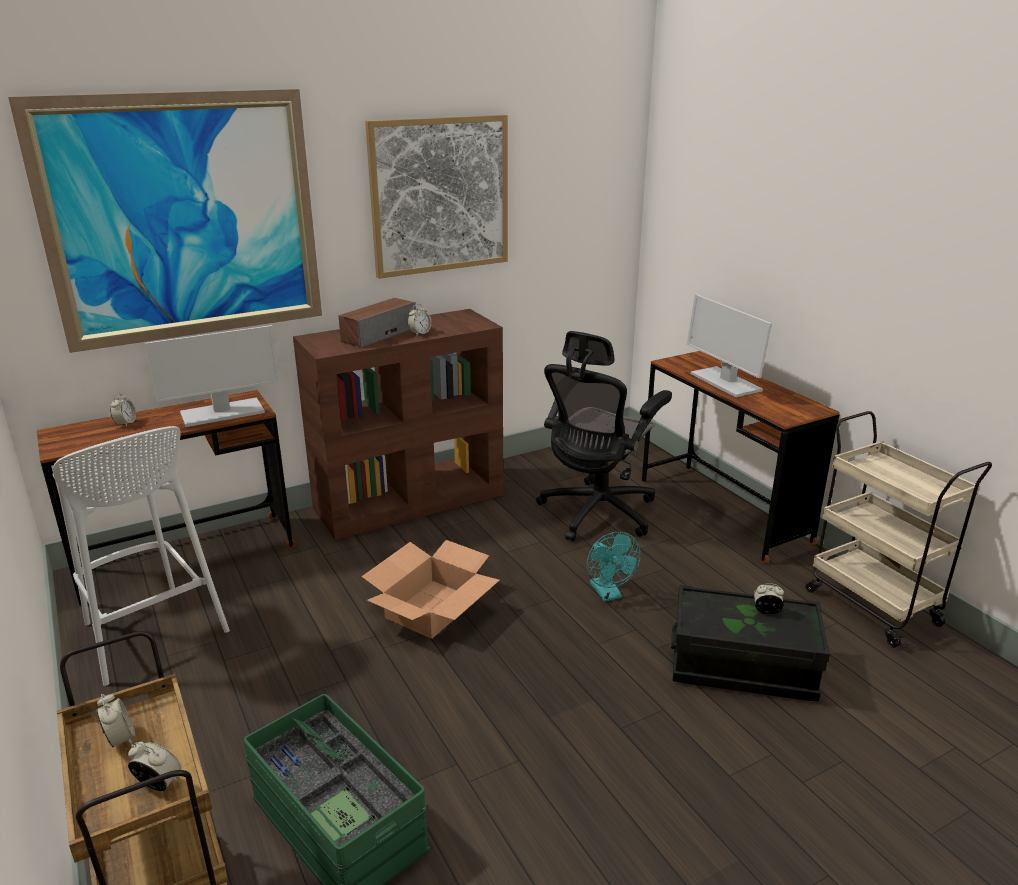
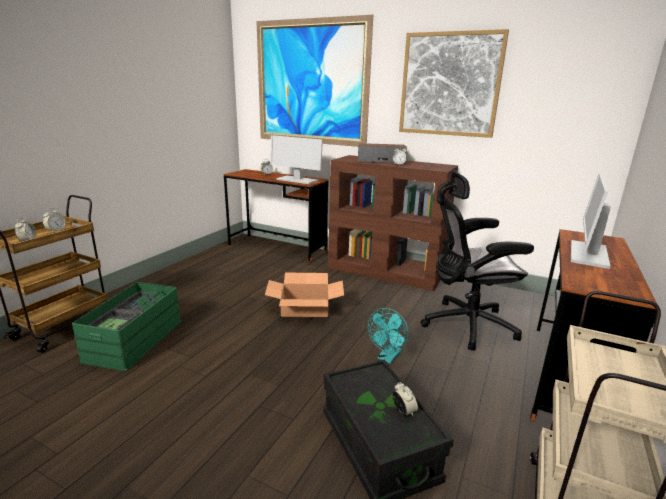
camera: 55 degrees right, 5 degrees down
white stool [53,426,230,686] -> none

